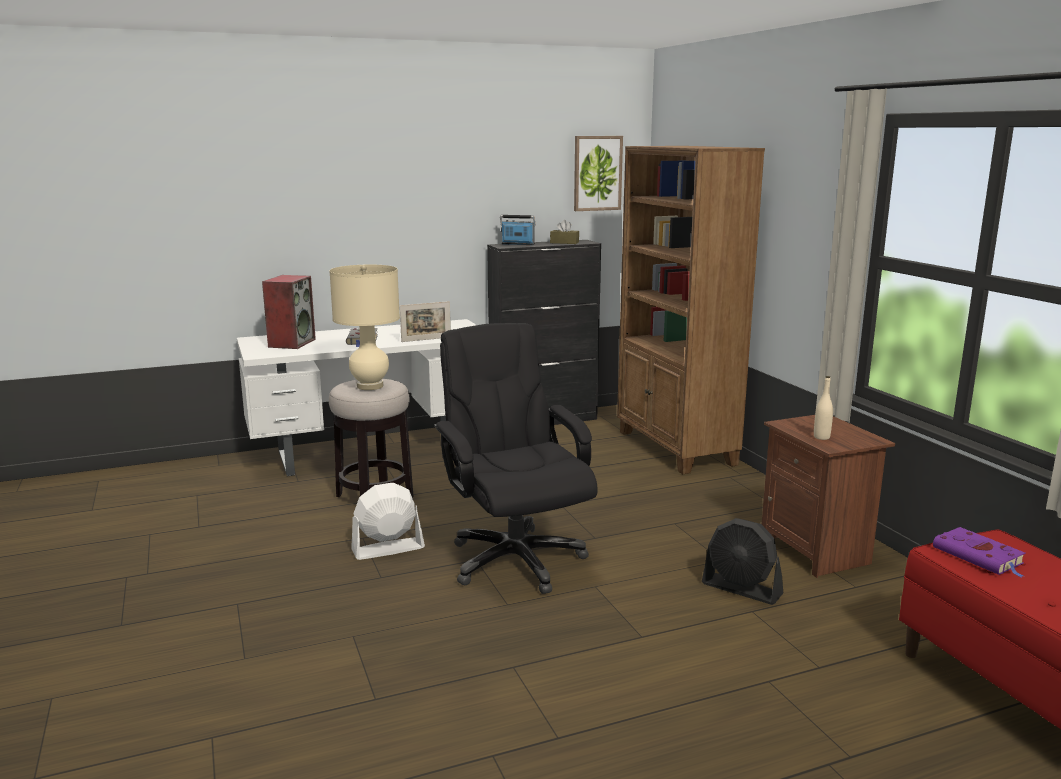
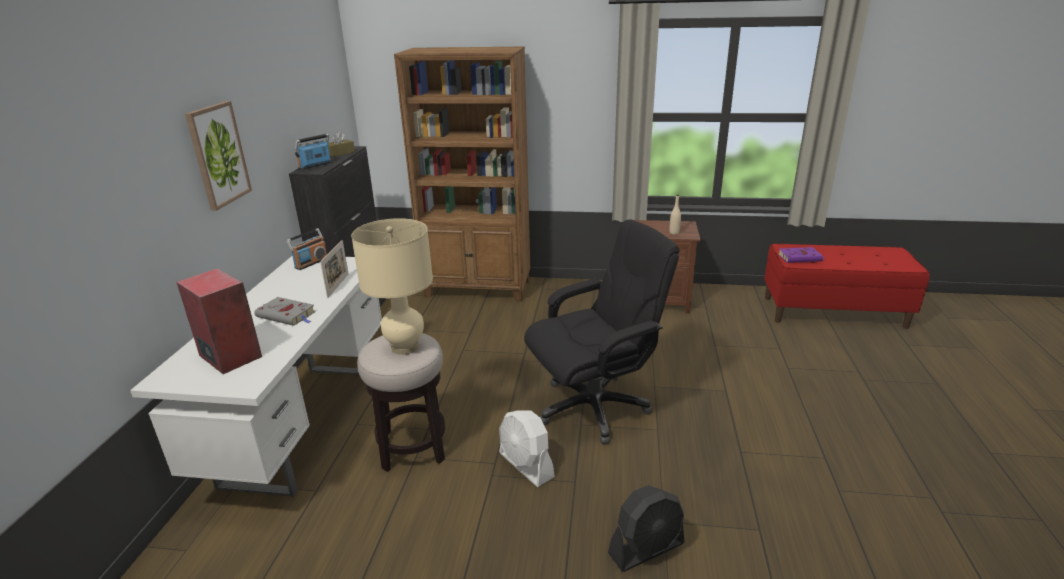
camera: 60 degrees left, 10 degrees up
white fan [351,483,425,560] -> white fan turned 45 degrees counterclockwise [499,410,555,487]
black office chair [434,323,598,594] -> black office chair turned 150 degrees clockwise [524,219,680,444]
picture [574,136,623,211] -> picture moved to [185,101,252,211]
black fan [702,518,783,605] -> black fan moved to [608,485,685,572]
none -> radio [286,228,327,270]

